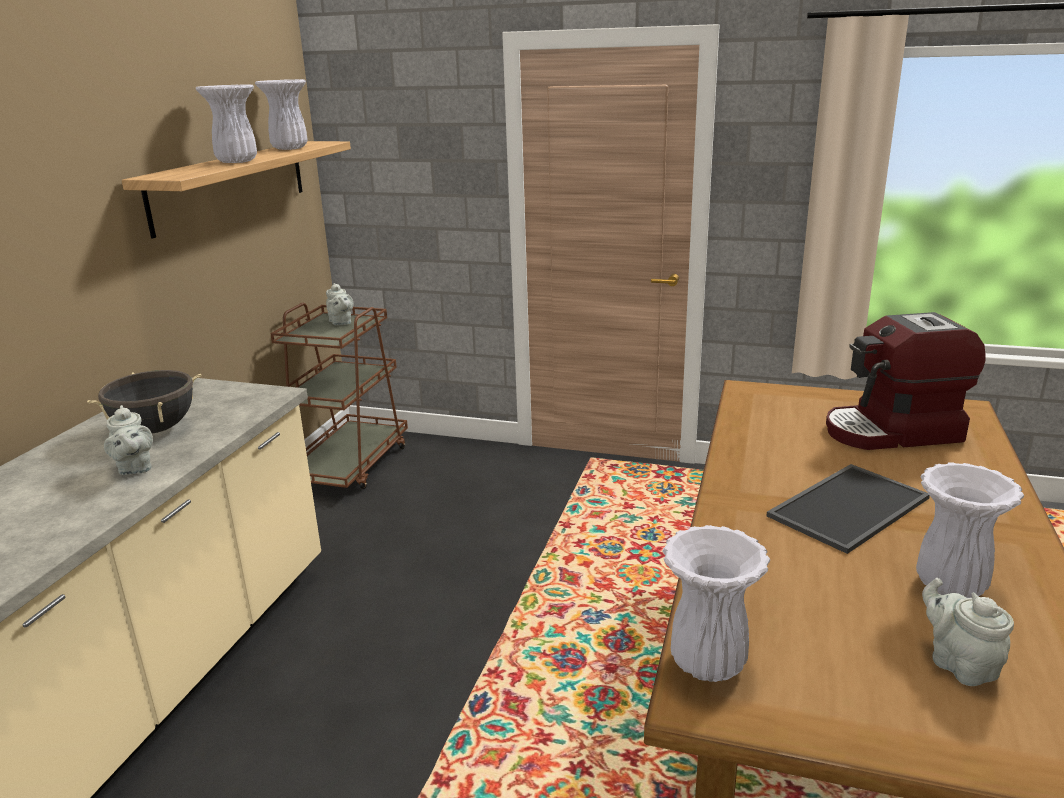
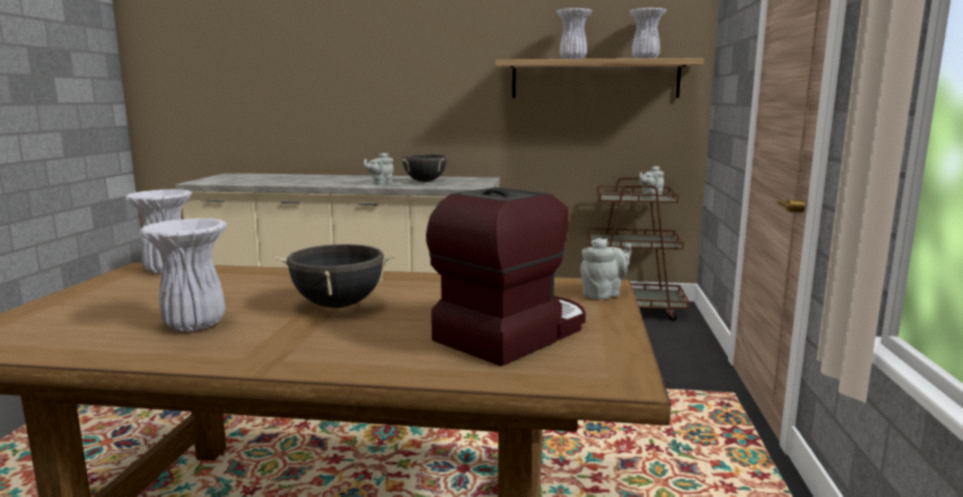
camera: 80 degrees right, 10 degrees down
tray [766,464,930,554] -> black cooking pot [276,244,395,308]
coffee machine [826,312,985,450] -> coffee machine turned 60 degrees clockwise [426,187,586,366]
grey teapot [922,578,1014,686] -> grey teapot moved to [580,238,631,300]

